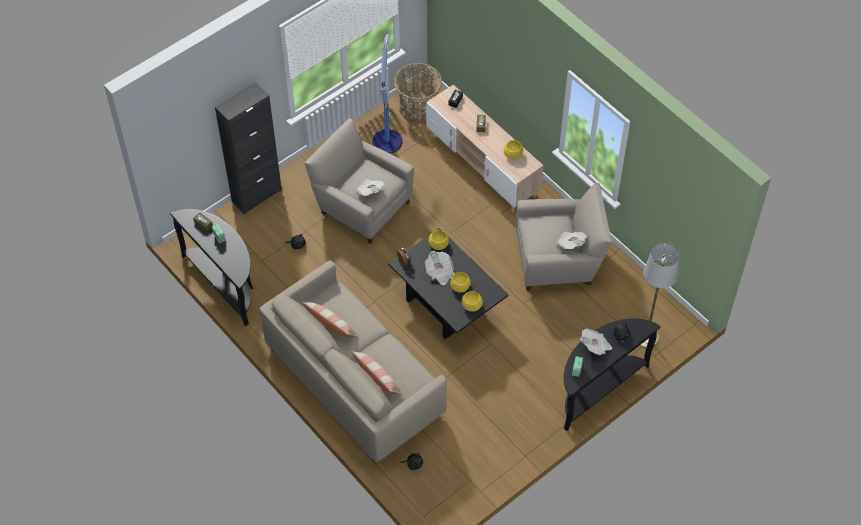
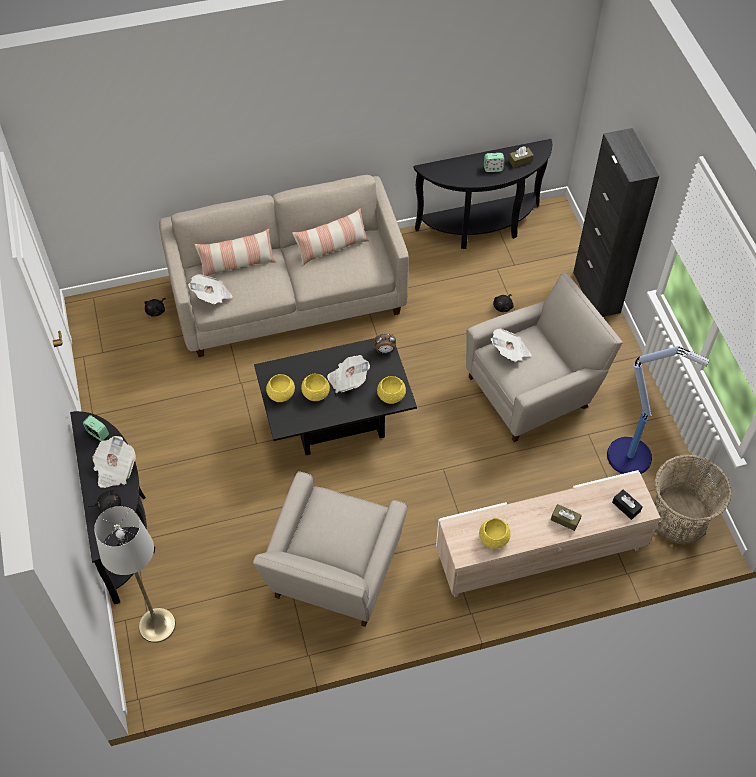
camera: 115 degrees right, 0 degrees up
newspaper [556,231,587,249] -> newspaper moved to [188,274,233,304]

